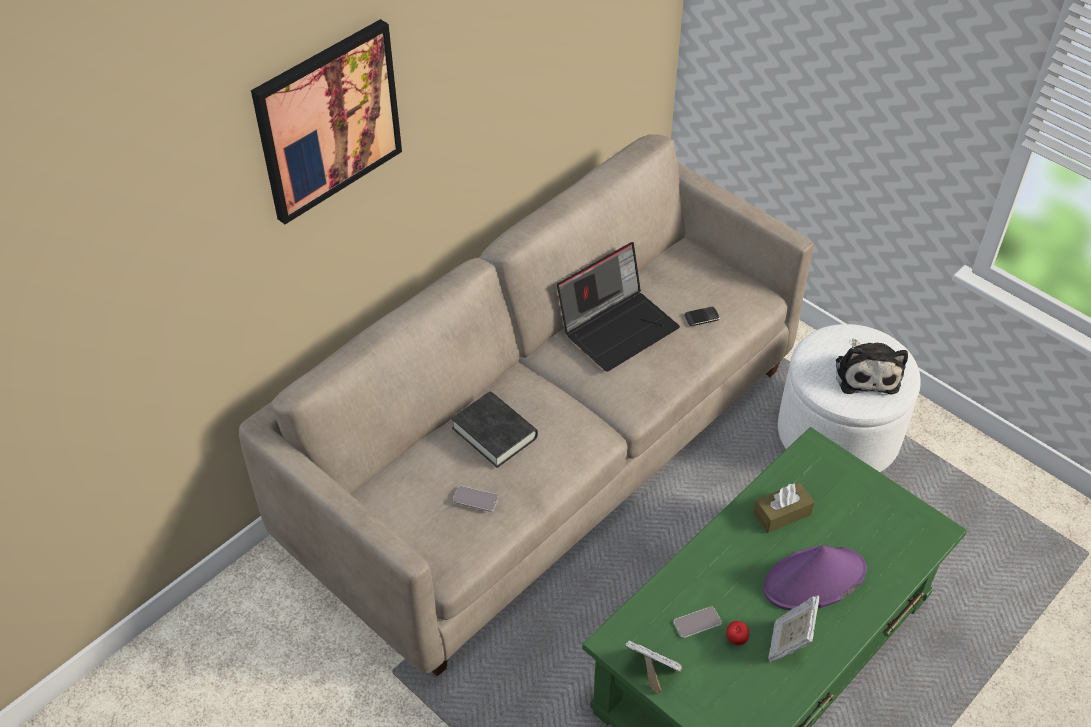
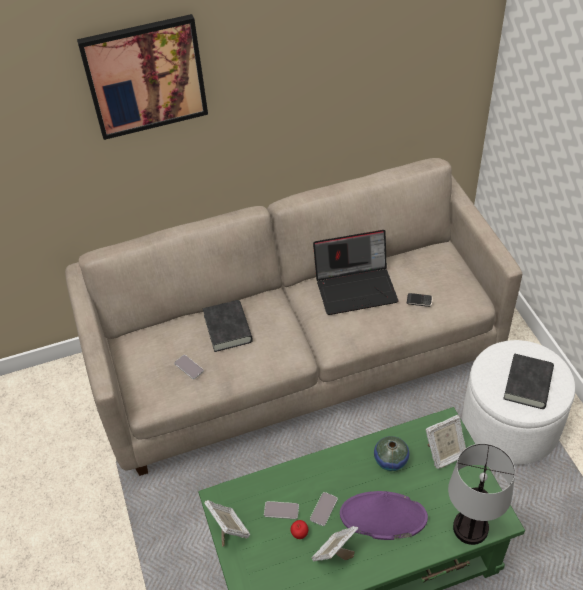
camera: 30 degrees right, 0 degrees up
brown tissue box [753,482,814,533] -> vase [374,436,409,471]
plush toy [836,339,908,395] -> black book [503,353,554,409]
none -> phone [310,492,338,526]
none -> picture frame [425,415,466,469]
none -> table lamp [448,443,515,545]

